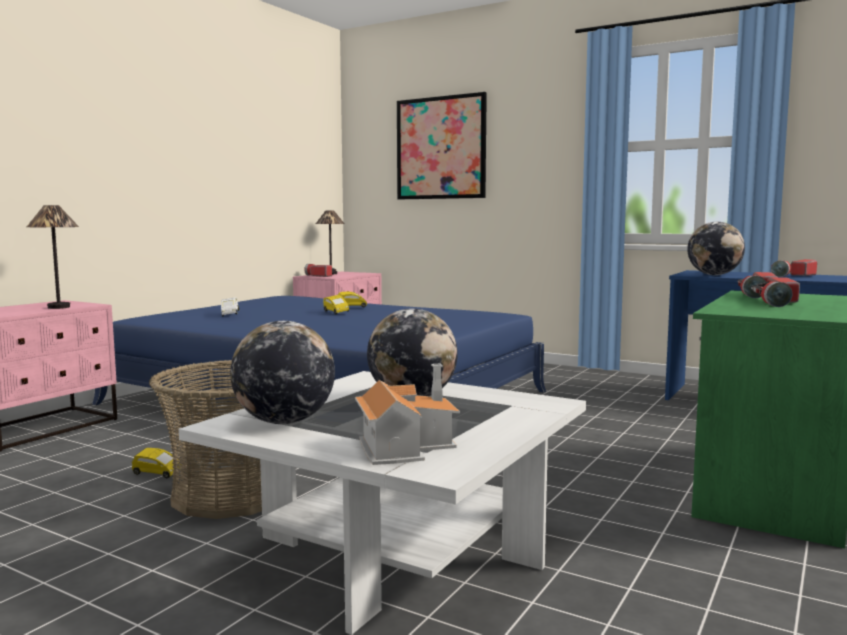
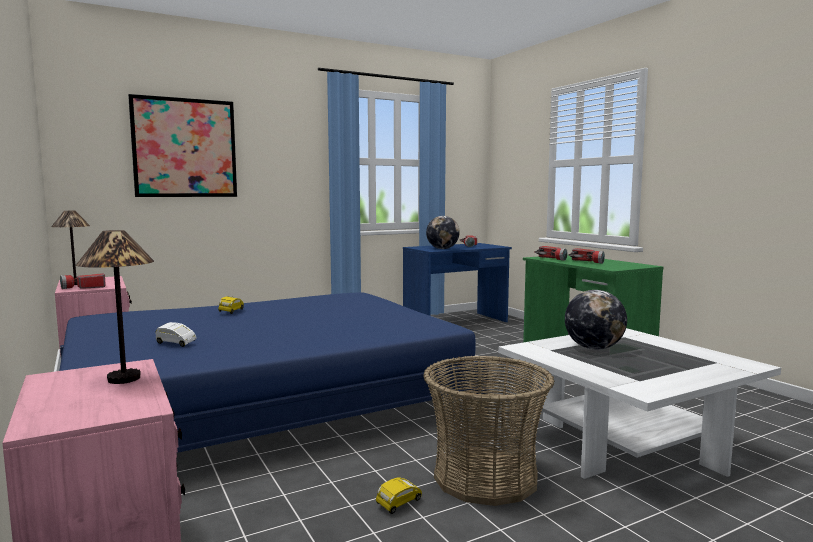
camera: 60 degrees left, 0 degrees up
globe [230,321,335,424] -> none
yellow toy car [323,295,349,314] -> none
toy house [355,364,460,465] -> none

